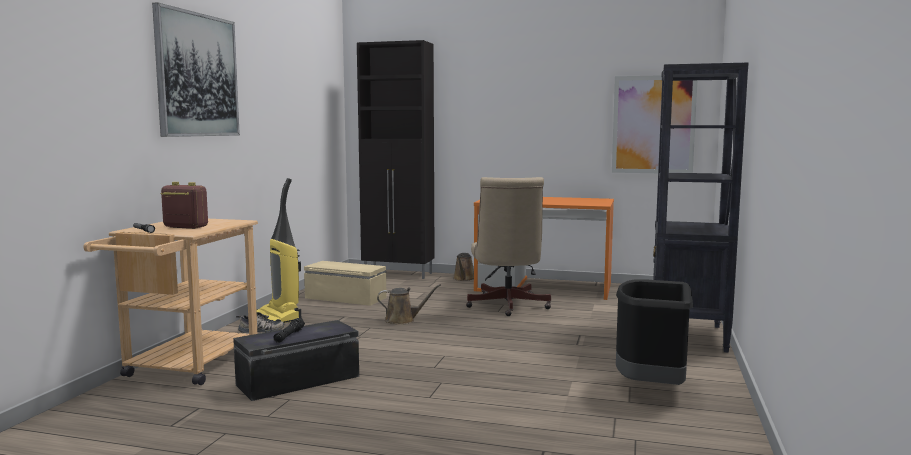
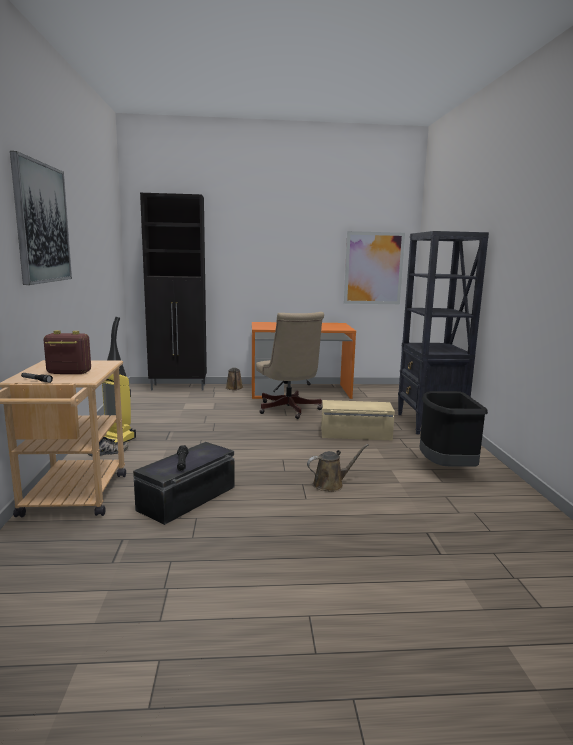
camera: 20 degrees left, 5 degrees up
beige storage box [304,261,387,306] -> beige storage box moved to [321,400,395,441]
brown watering can [377,284,441,325] -> brown watering can moved to [307,444,369,492]

